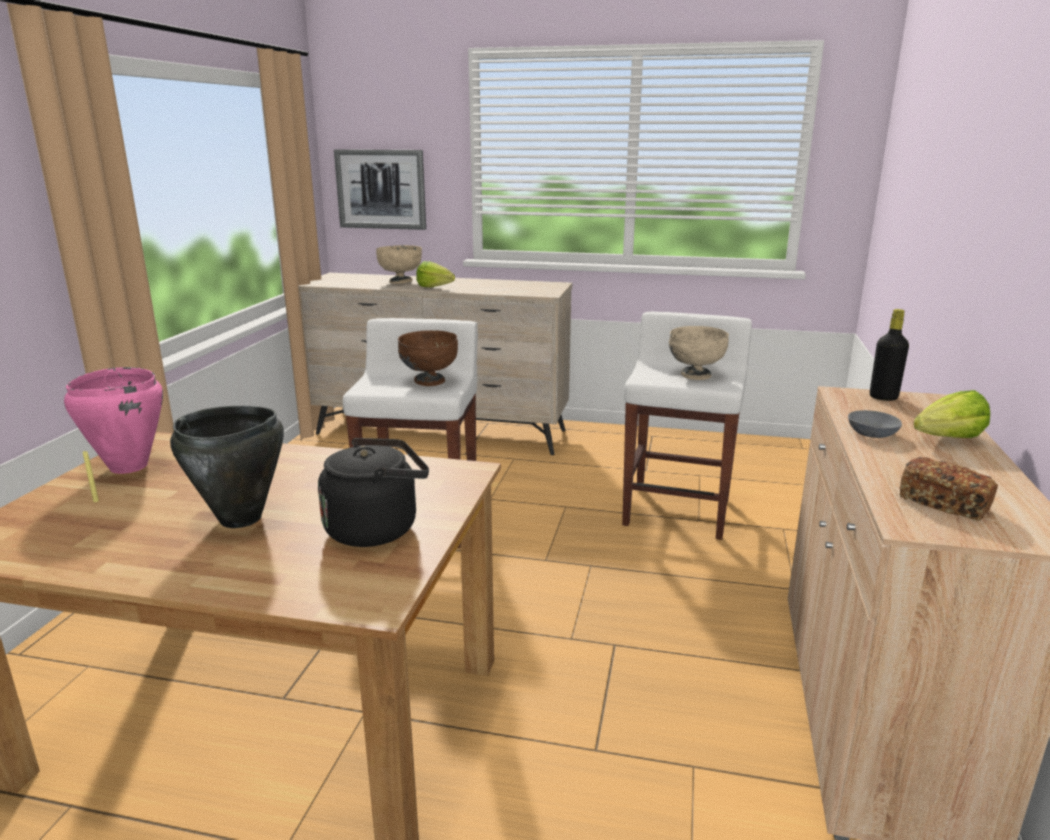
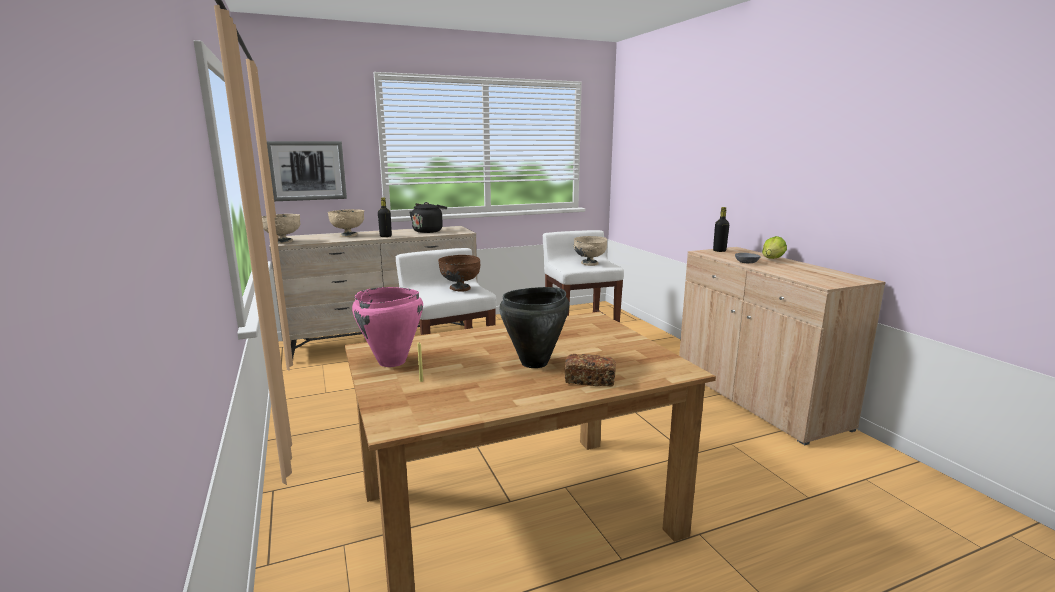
camera: 35 degrees left, 5 degrees down
black kettle [318,438,429,547] -> black kettle moved to [409,202,447,233]
lettuce [416,261,455,287] -> black bottle [378,198,392,237]
bread [899,457,998,521] -> bread moved to [565,354,616,387]
none -> beige bowl [262,214,300,244]

